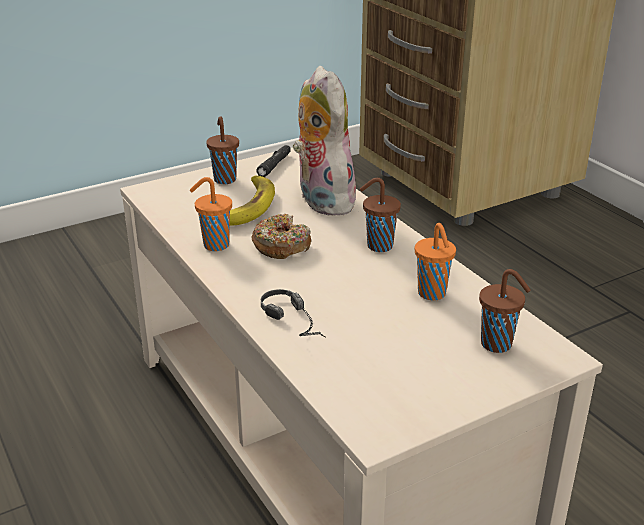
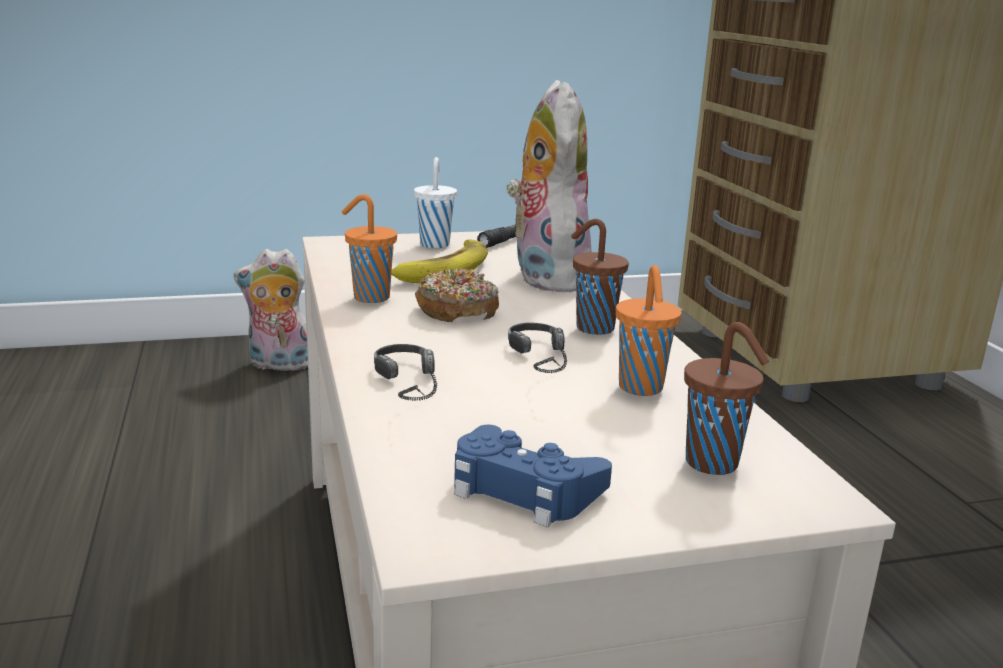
camera: 15 degrees right, 10 degrees down
brown cup [206,116,239,184] -> white cup [414,157,457,248]
none -> plush toy [234,249,308,371]
none -> blue game controller [454,425,612,527]
none -> headphones [508,323,567,373]

